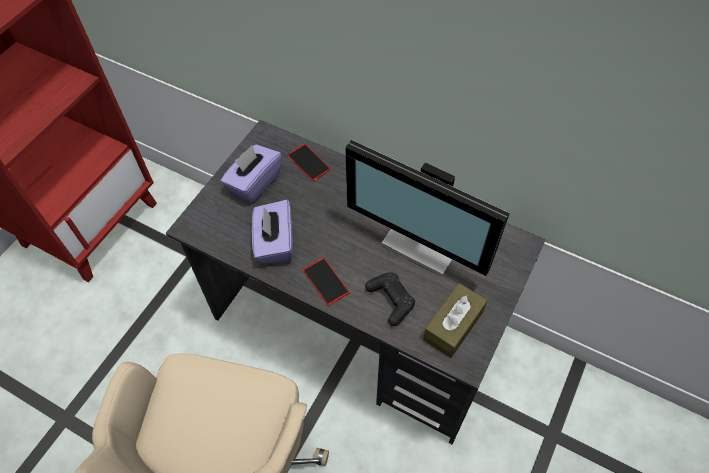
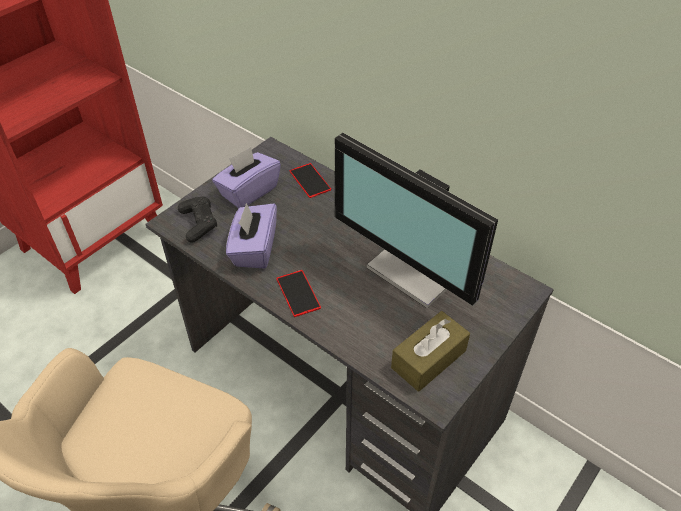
camera: 10 degrees right, 10 degrees down
black game controller [365,272,415,326] -> black game controller moved to [178,196,217,243]

